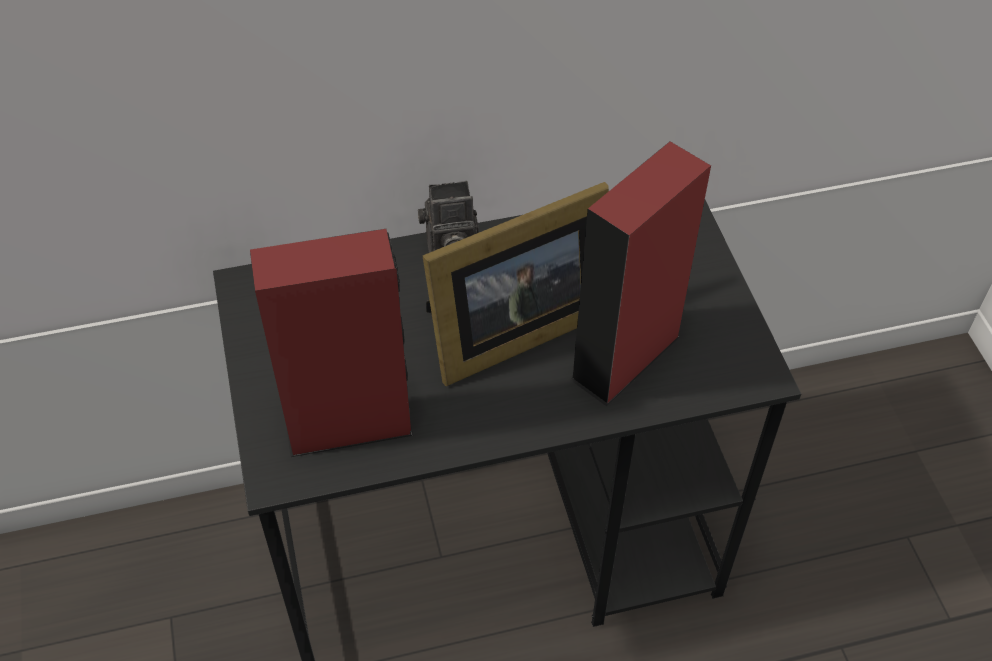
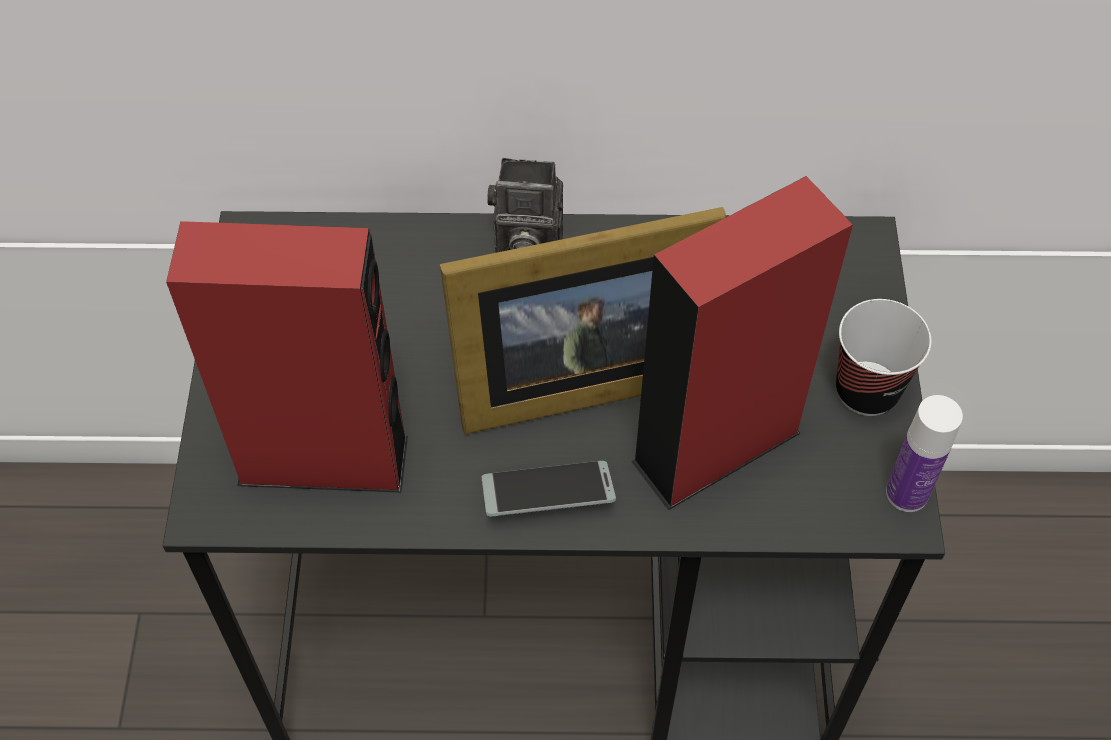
camera: 15 degrees right, 5 degrees up
none -> phone [481,461,616,516]
none -> cup [836,299,932,416]
none -> bottle [886,395,963,512]

